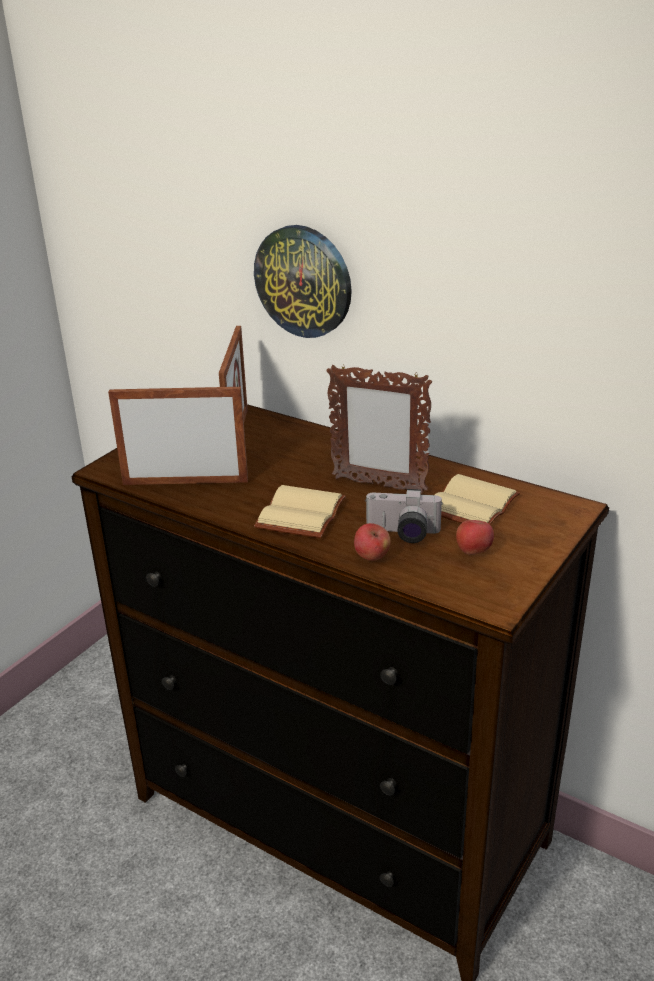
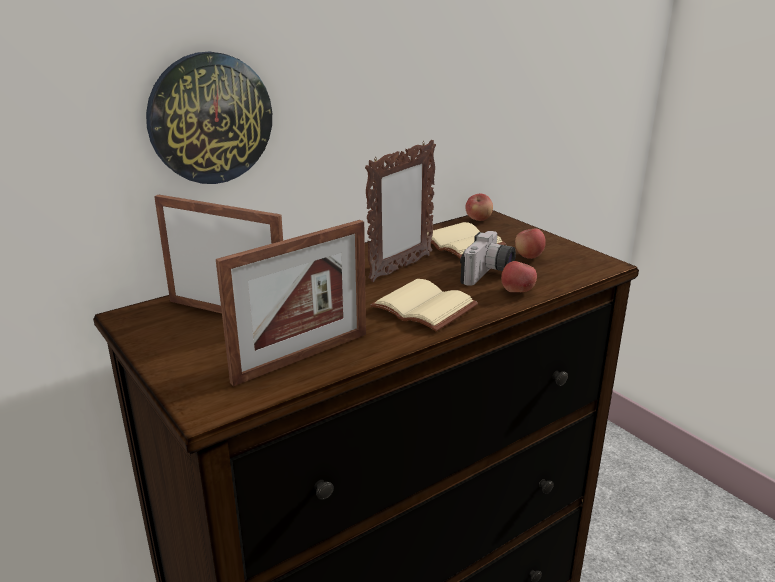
camera: 70 degrees left, 5 degrees down
picture frame [108,387,248,485] -> picture frame turned 150 degrees counterclockwise [216,220,366,386]
none -> apple [465,194,493,221]

